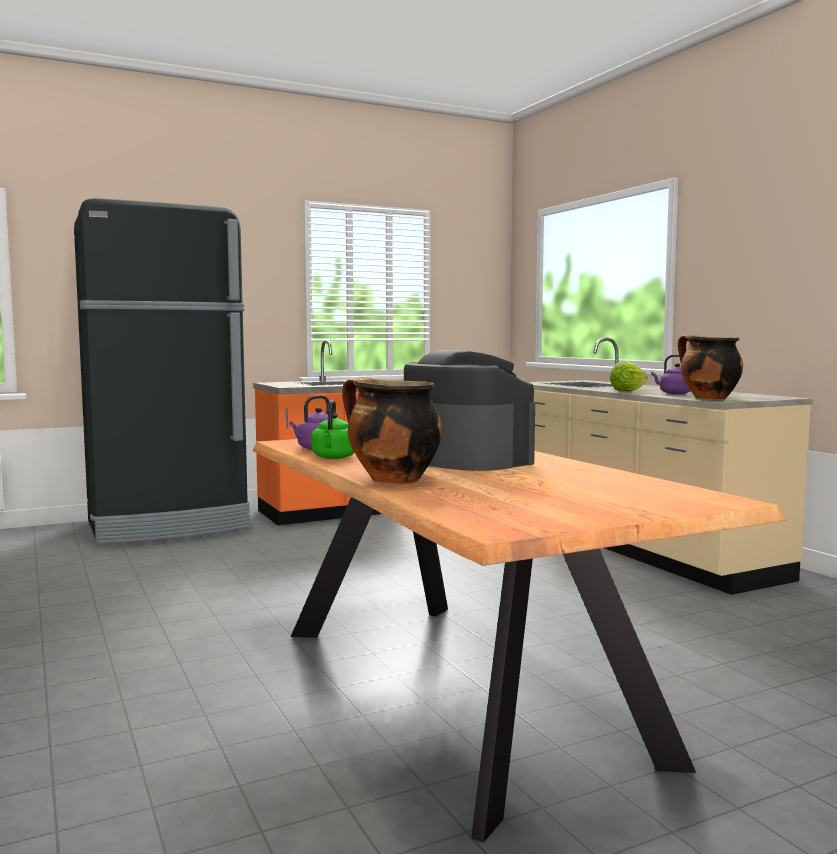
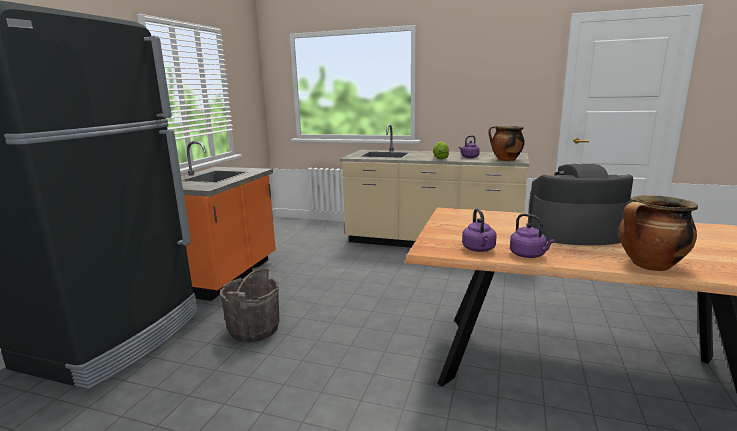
camera: 45 degrees left, 10 degrees up
green kettle [311,400,355,459] -> purple kettle [510,213,555,258]
none -> grey bucket [220,267,280,342]

